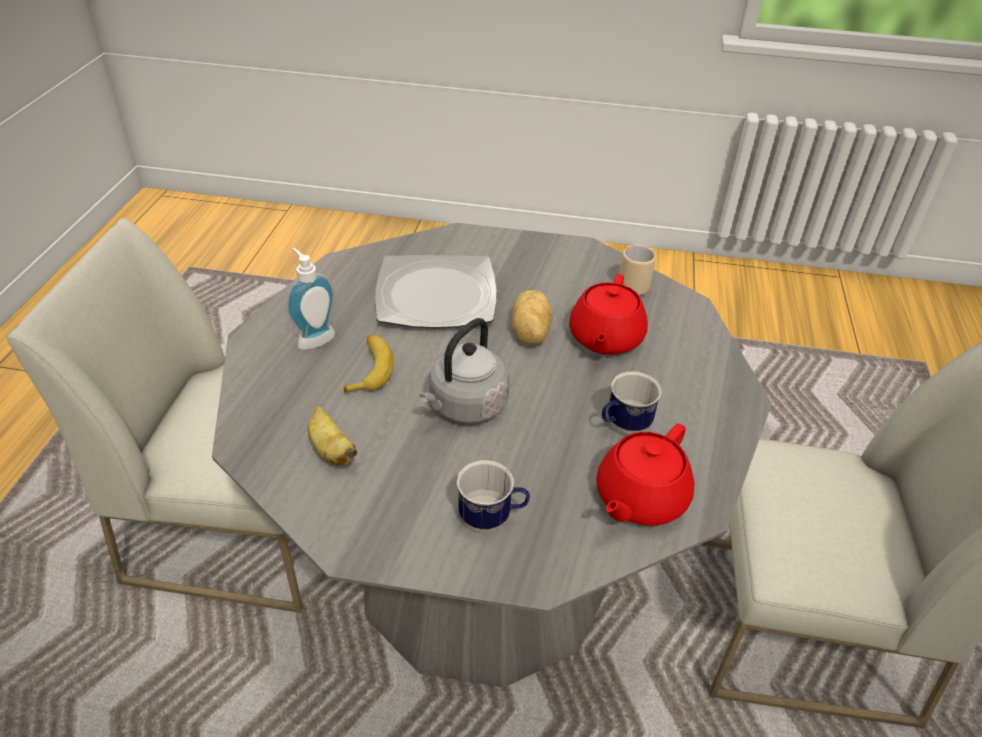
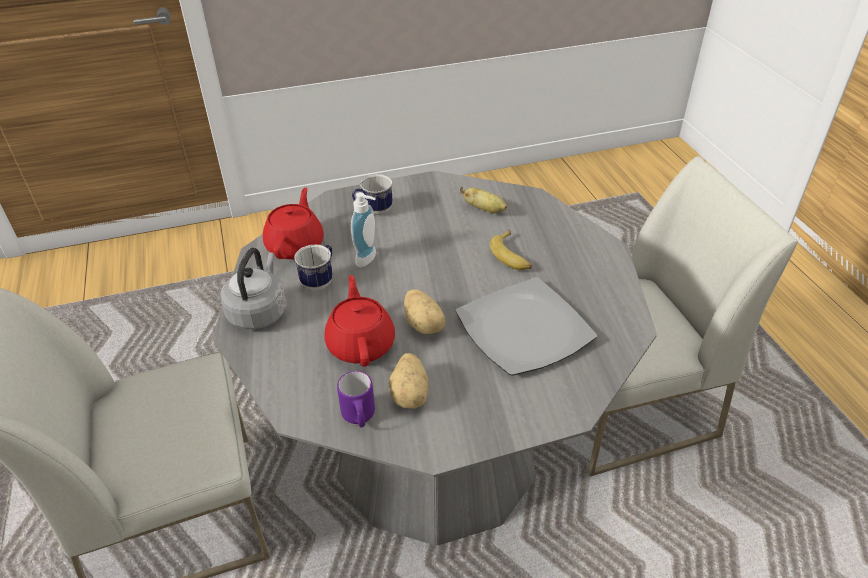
camera: 155 degrees right, 0 degrees up
soap dispenser [286,248,335,350] -> soap dispenser moved to [351,192,376,267]
grey kettle [419,318,510,423] -> grey kettle moved to [220,248,287,329]
beige mug [620,245,656,296] -> purple mug [337,371,375,427]
none -> potato [389,353,428,409]

